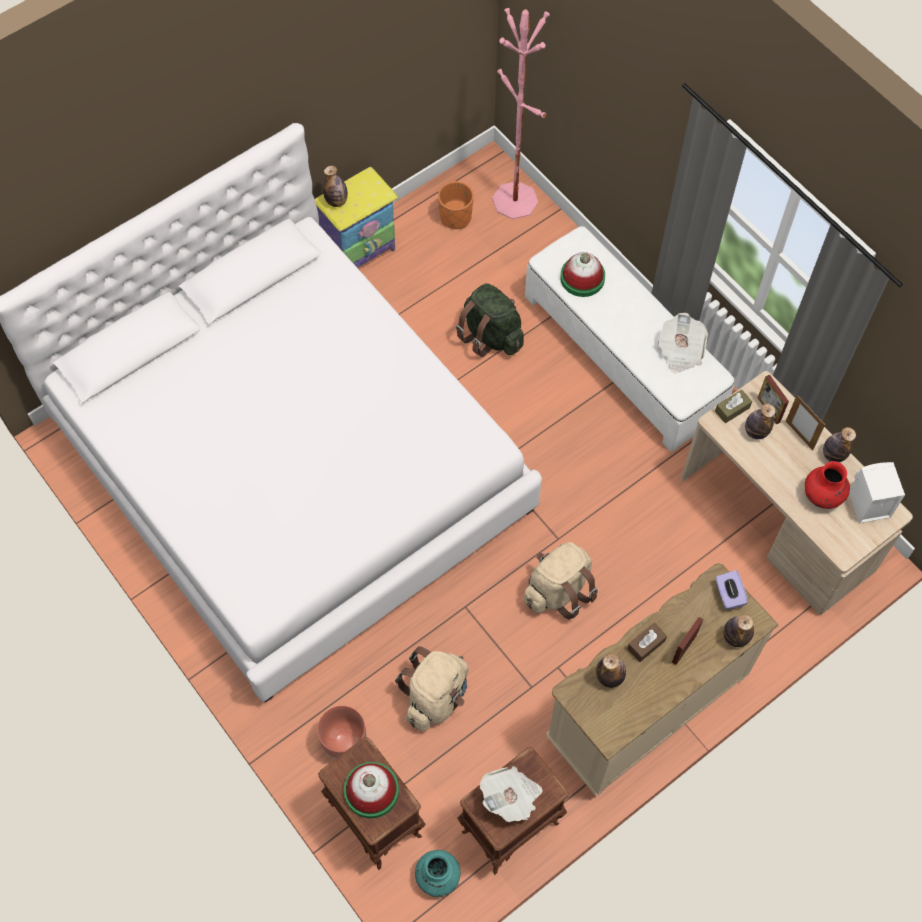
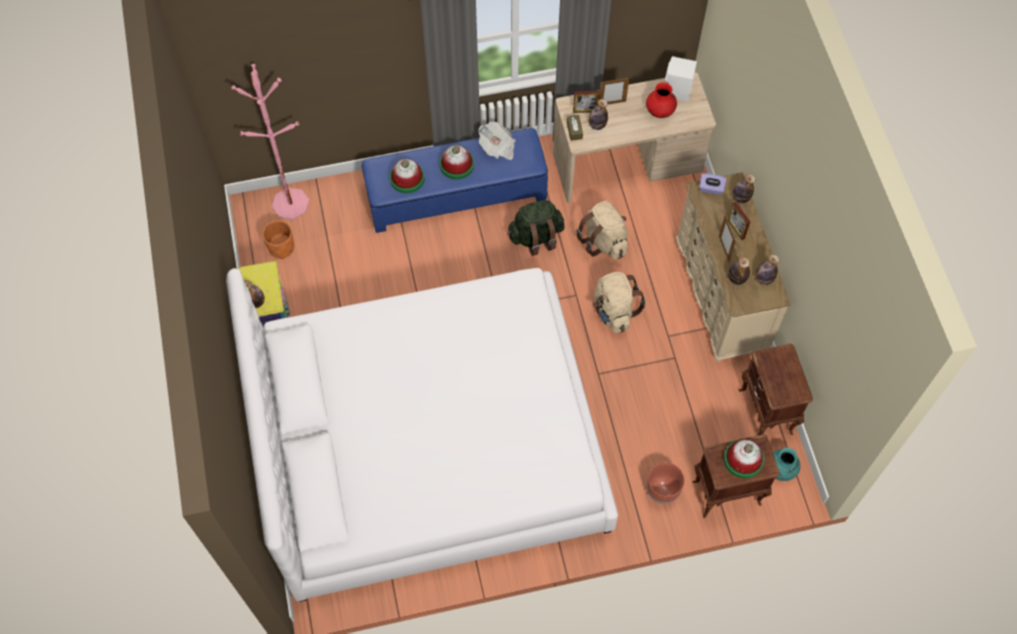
camera: 65 degrees left, 0 degrees up
beige backpack [395,646,468,731] -> beige backpack moved to [577,201,628,260]
green backpack [456,283,524,357] -> green backpack moved to [507,200,565,256]
newspaper [480,766,543,822] -> none
white bench [525,226,734,452] -> blue bench [362,128,548,233]
brown tissue box [627,623,667,662] -> picture frame [719,215,736,262]
bottle [823,427,856,462] -> bottle moved to [755,255,780,285]
none -> hat [440,145,474,180]

